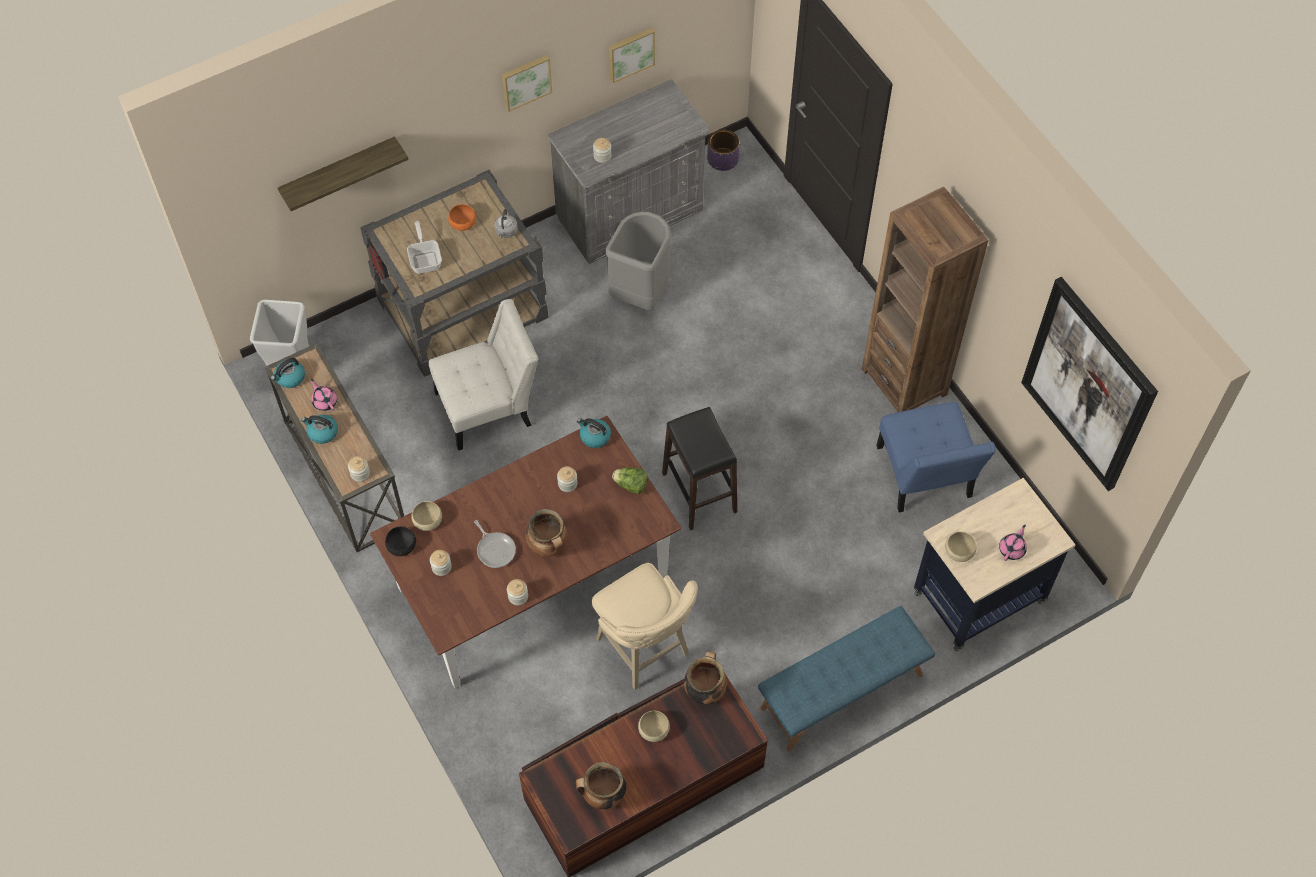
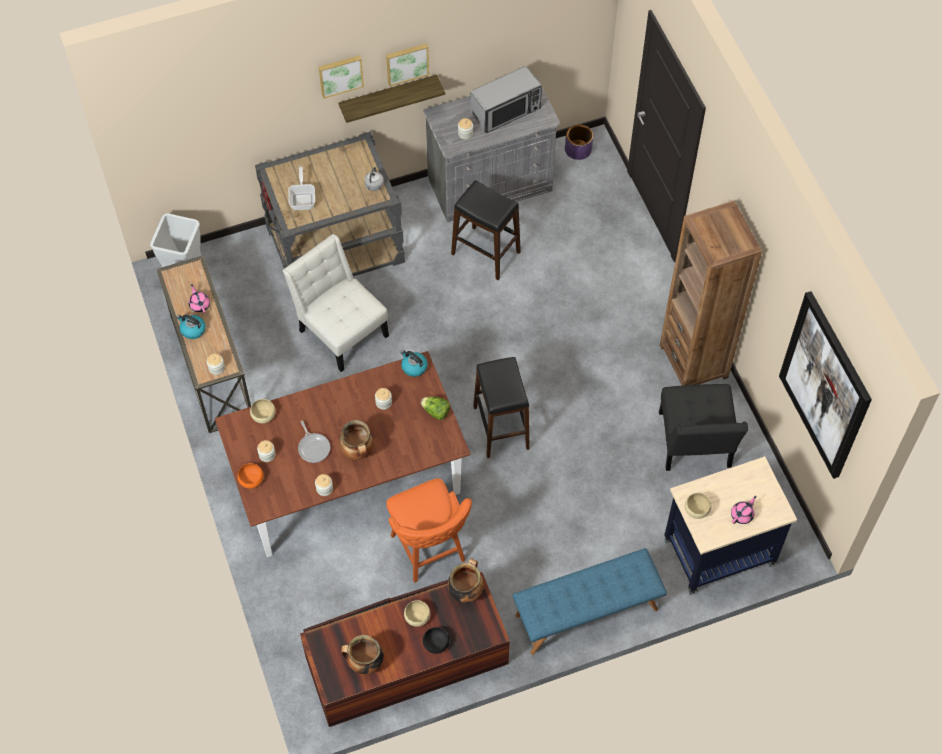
camera: 10 degrees right, 0 degrees up
kettle [271,358,305,388] -> none
shelf [278,136,409,211] -> shelf moved to [339,75,445,123]
black bowl [385,526,416,556] -> black bowl moved to [423,627,449,654]
white chair [429,299,539,451] -> white chair turned 120 degrees counterclockwise [283,234,389,372]
orange bowl [448,204,476,231] -> orange bowl moved to [237,463,264,489]
beige stool [592,563,698,690] -> orange stool [386,478,472,583]
grey trash can [605,212,671,311] -> black stool [451,180,521,280]
picture [609,28,655,83] -> picture moved to [319,55,364,99]
blue chair [876,402,996,513] -> black chair [659,384,748,471]
none -> microwave [471,66,542,133]

